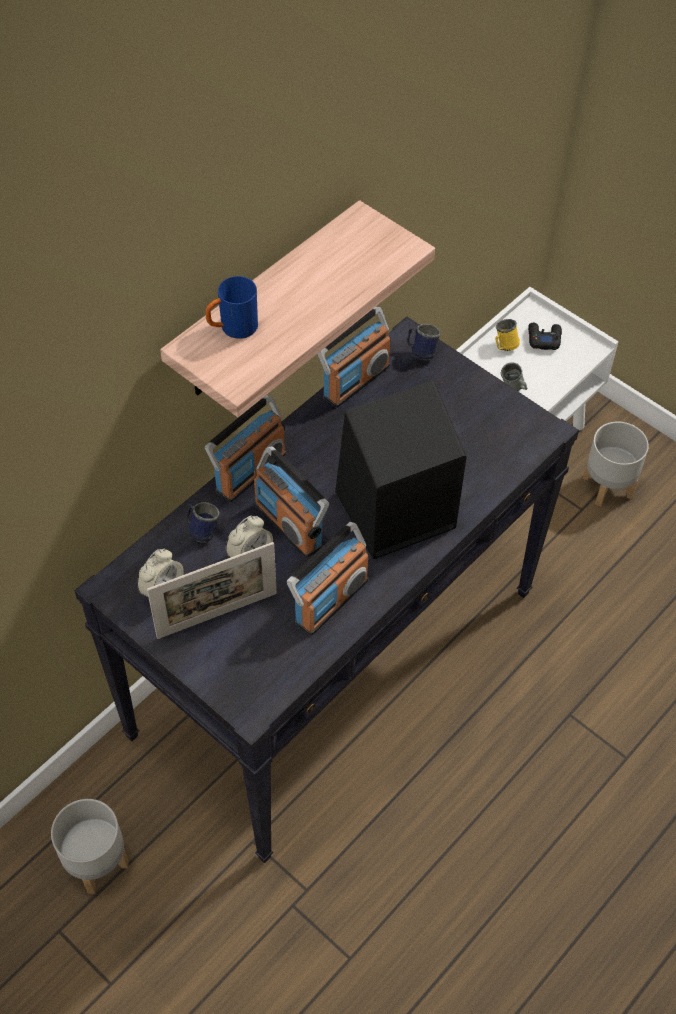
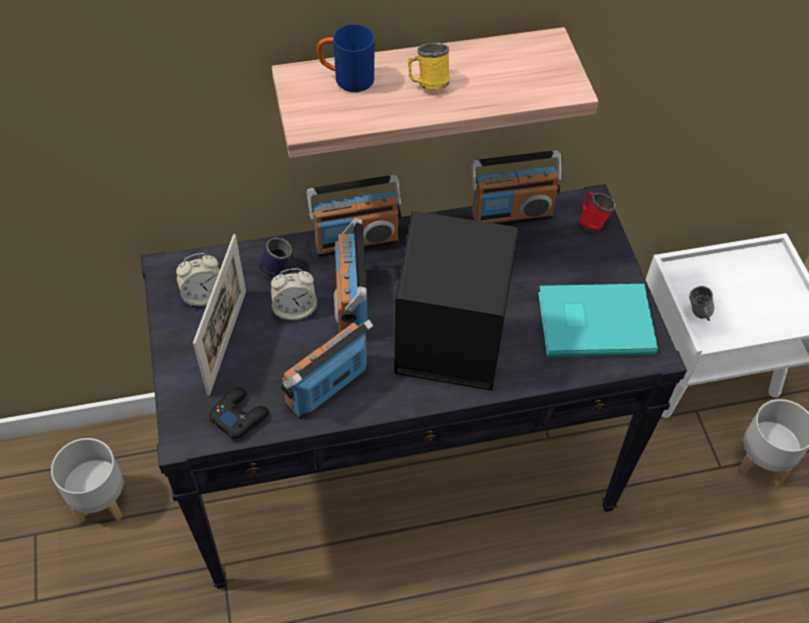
camera: 35 degrees right, 0 degrees up
picture frame [147,542,277,639] -> picture frame turned 90 degrees counterclockwise [193,234,246,396]
radio [287,522,369,636] -> radio turned 150 degrees clockwise [281,320,374,419]
blue mug [407,324,441,360] -> red mug [580,192,616,231]
yellow mug [495,319,520,351] -> yellow mug moved to [408,43,450,89]
black game controller [528,323,562,350] -> black game controller moved to [209,388,269,439]
none -> turquoise book [538,284,658,357]

